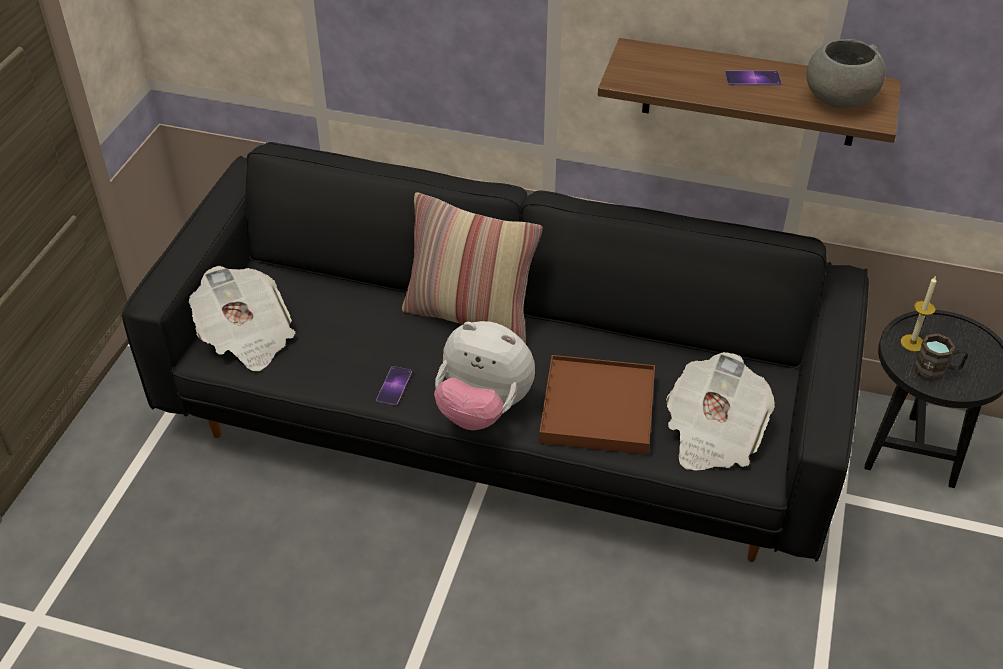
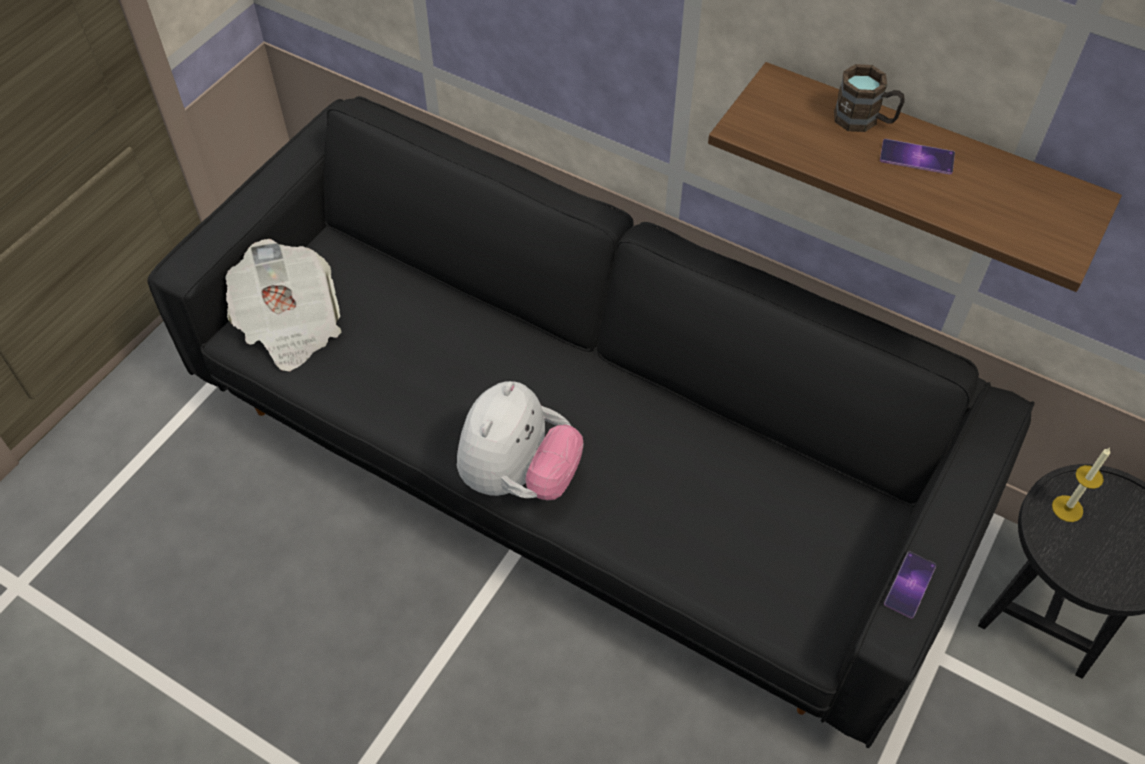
camera: 15 degrees right, 10 degrees up
phone [376,366,412,405] -> phone moved to [884,551,936,619]
pillow [402,192,543,344] -> none
plush toy [434,321,535,430] -> plush toy turned 105 degrees counterclockwise [457,381,584,500]
brown tray [539,355,655,455] -> none
newspaper [666,352,775,471] -> none
grey bowl [807,39,885,108] -> none
brown mug [914,334,968,381] -> brown mug moved to [834,64,905,132]

